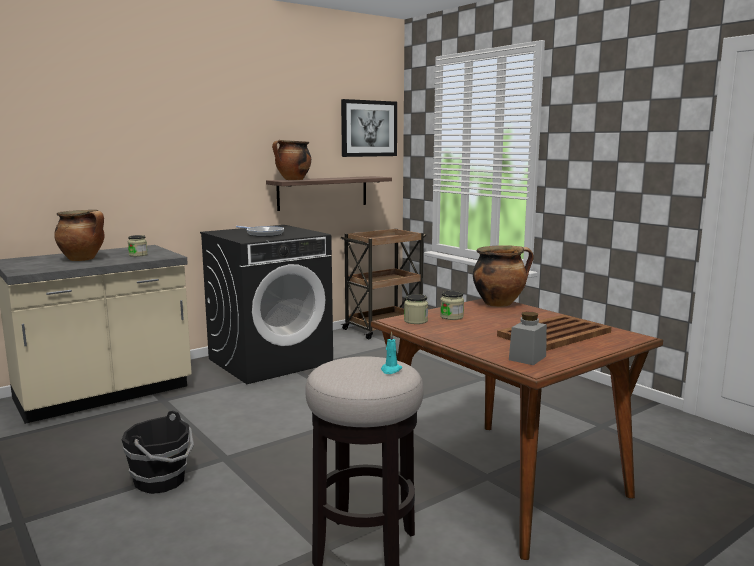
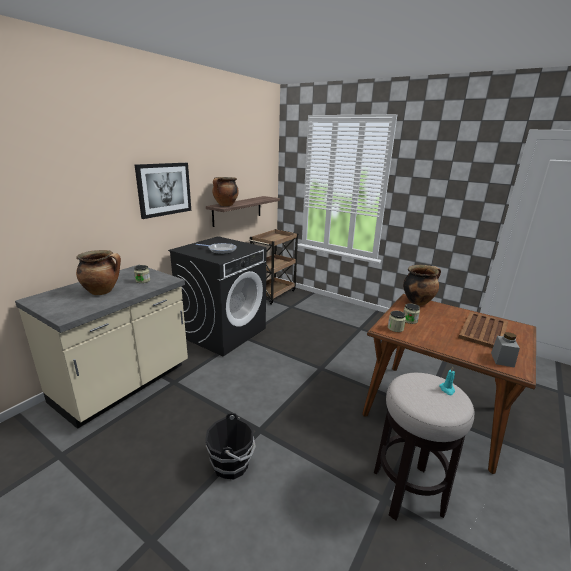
camera: 20 degrees left, 10 degrees up
picture [341,99,397,157] -> picture moved to [135,163,191,219]

